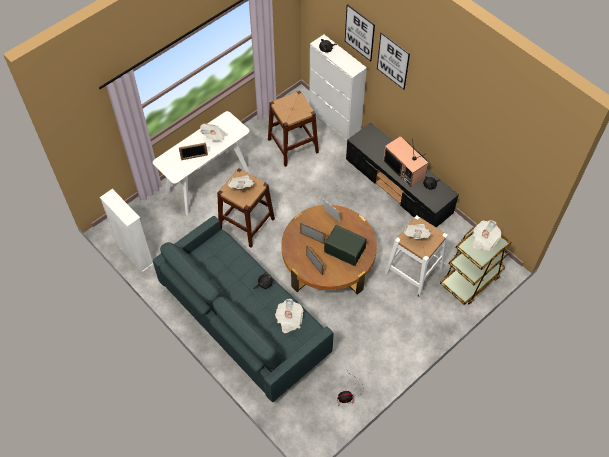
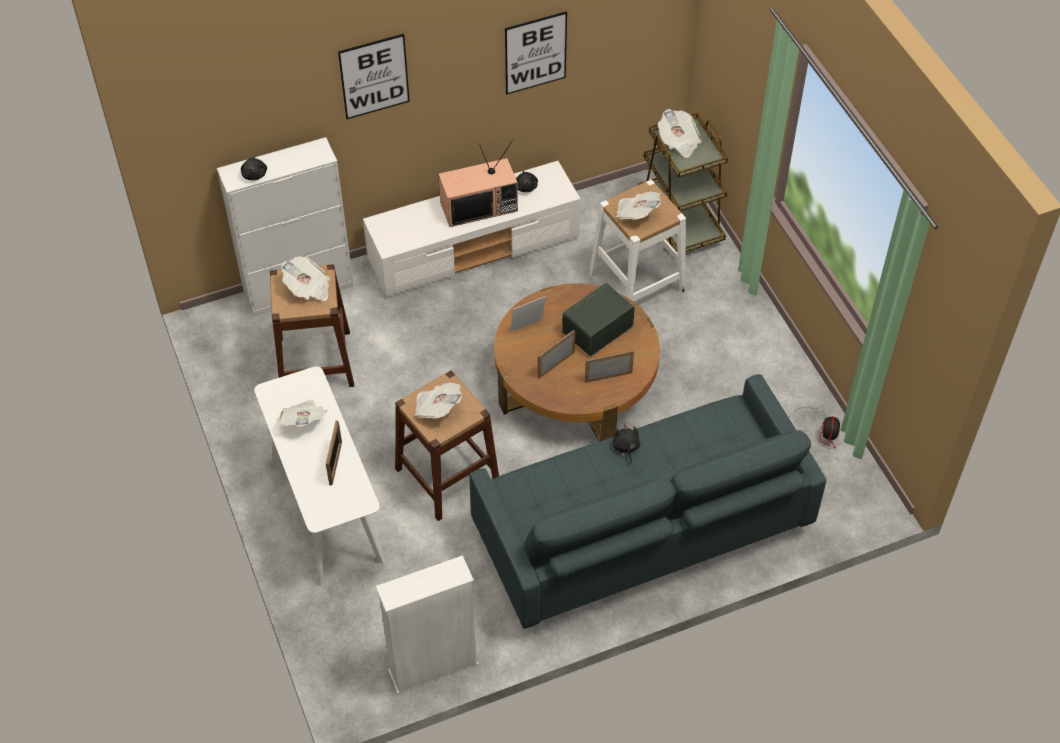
camera: 70 degrees left, 5 degrees down
newspaper [275,299,303,333] -> newspaper moved to [281,256,330,301]
picture [345,4,375,61] -> picture moved to [505,11,567,95]
black tv stand [346,123,459,227] -> white tv stand [363,161,581,297]

